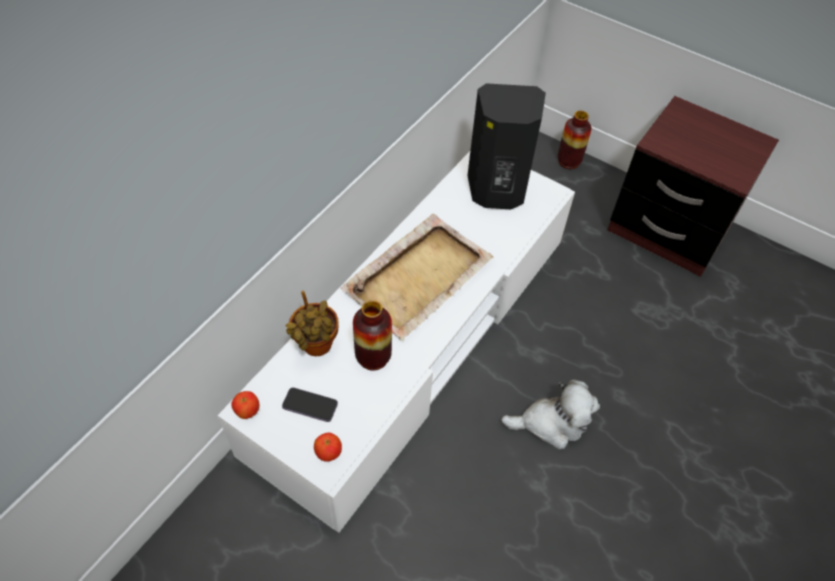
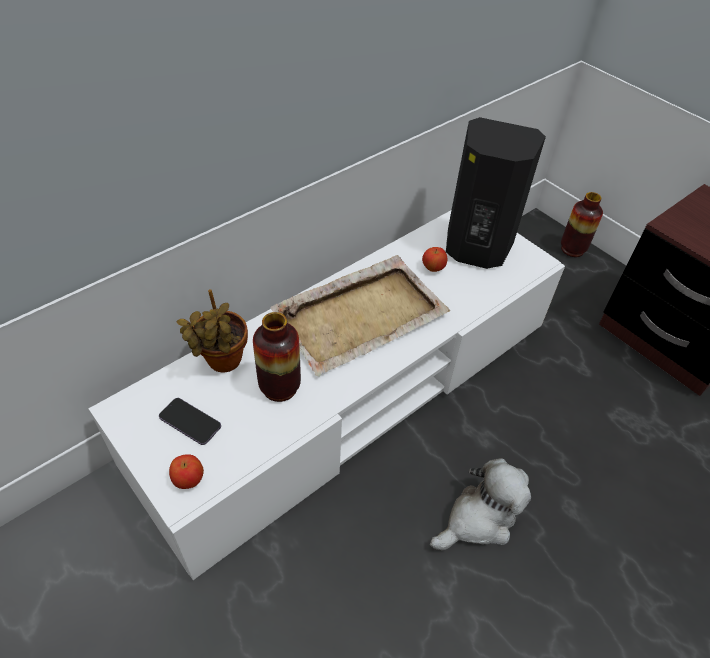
camera: 15 degrees right, 5 degrees down
apple [231,391,259,419] -> apple moved to [422,247,447,272]
plush toy [501,380,600,450] -> plush toy turned 45 degrees counterclockwise [430,458,531,551]

